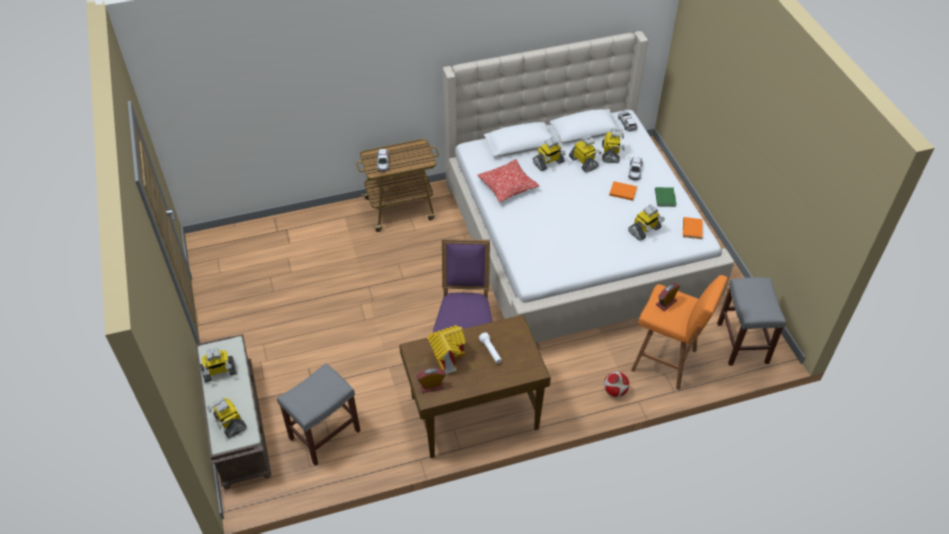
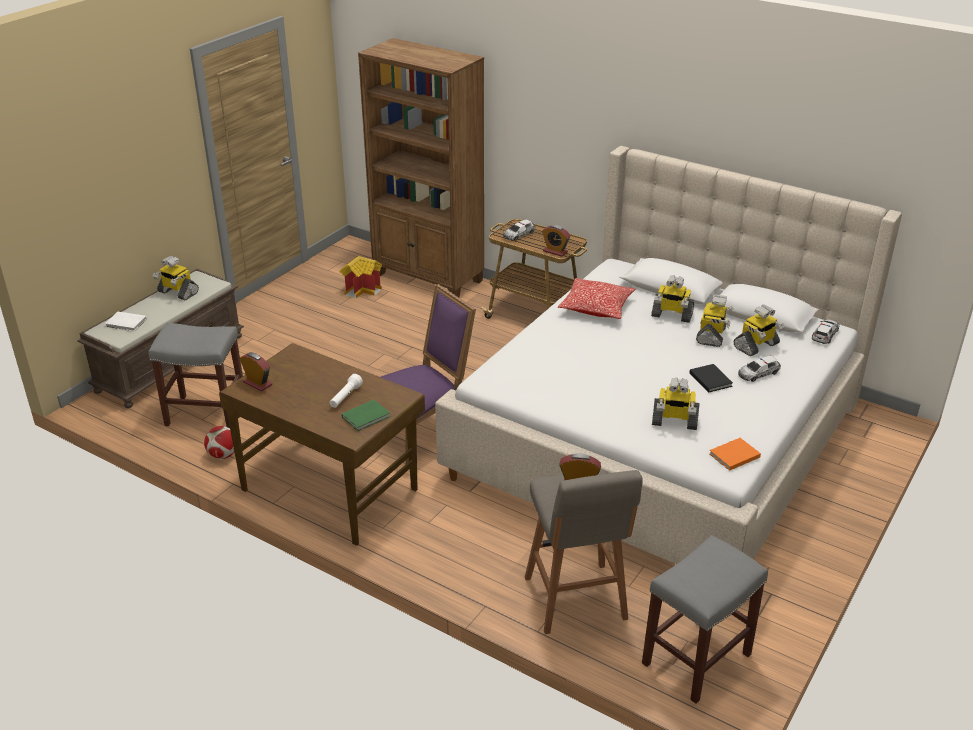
camera: 50 degrees right, 15 degrees down
toy robot [207,397,247,438] -> white book [105,312,147,331]
toy house [427,325,466,374] -> toy house moved to [339,256,382,298]
football [604,372,629,397] -> football moved to [204,426,234,459]
orange book [609,181,637,201] -> black book [689,364,733,393]
orange stool [631,275,728,390] -> grey stool [525,469,643,634]
green book [655,187,677,207] -> green book moved to [342,400,390,431]
none -> brown bookcase [358,38,484,297]
none -> alarm clock [542,225,570,257]

